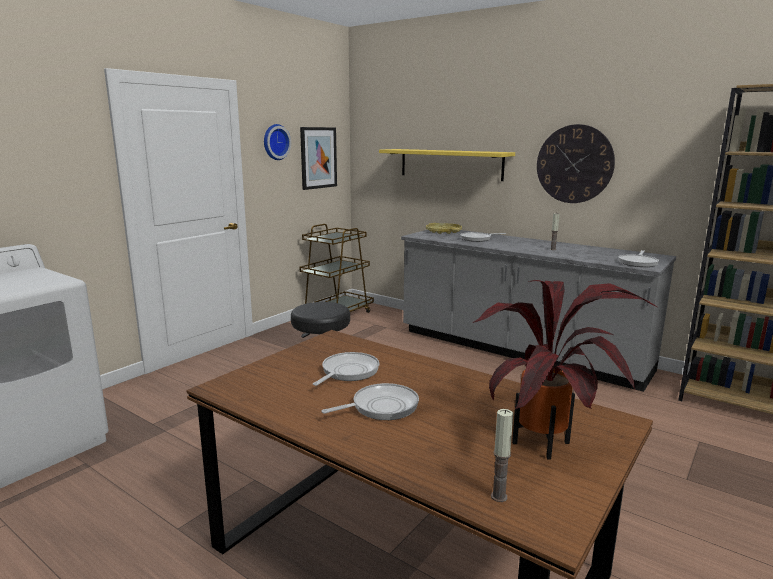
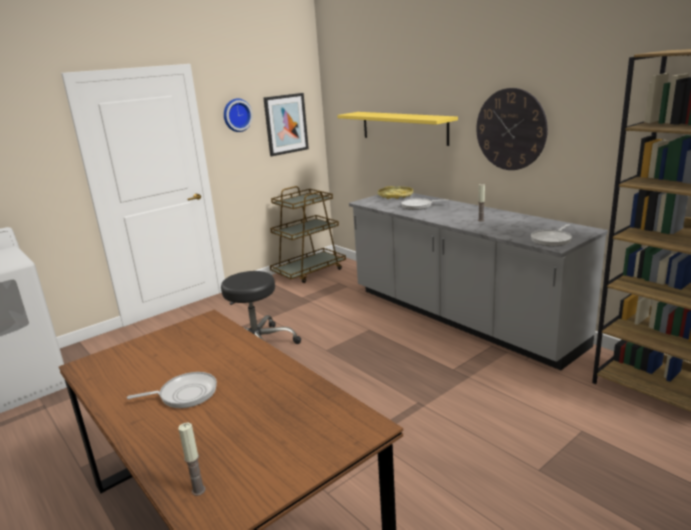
camera: 15 degrees right, 5 degrees up
frying pan [313,352,379,386] -> none
potted plant [472,280,657,460] -> none

